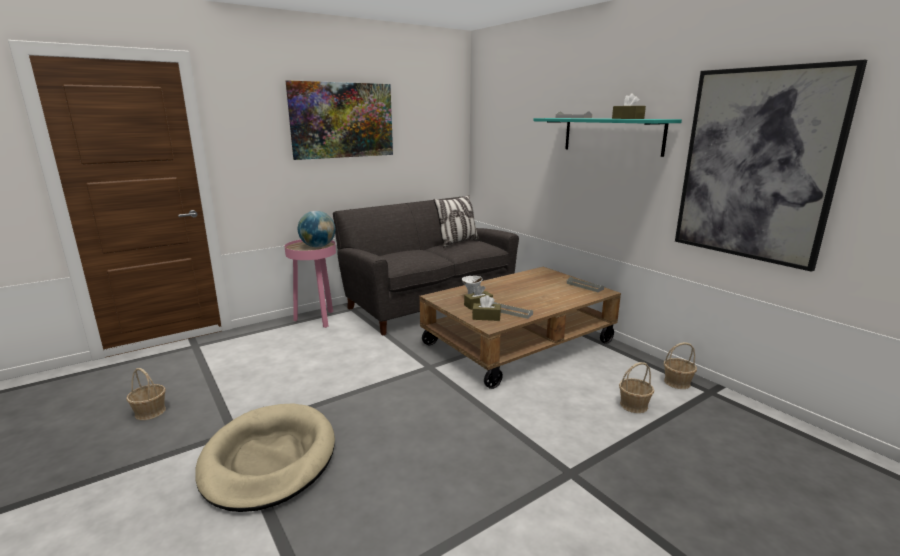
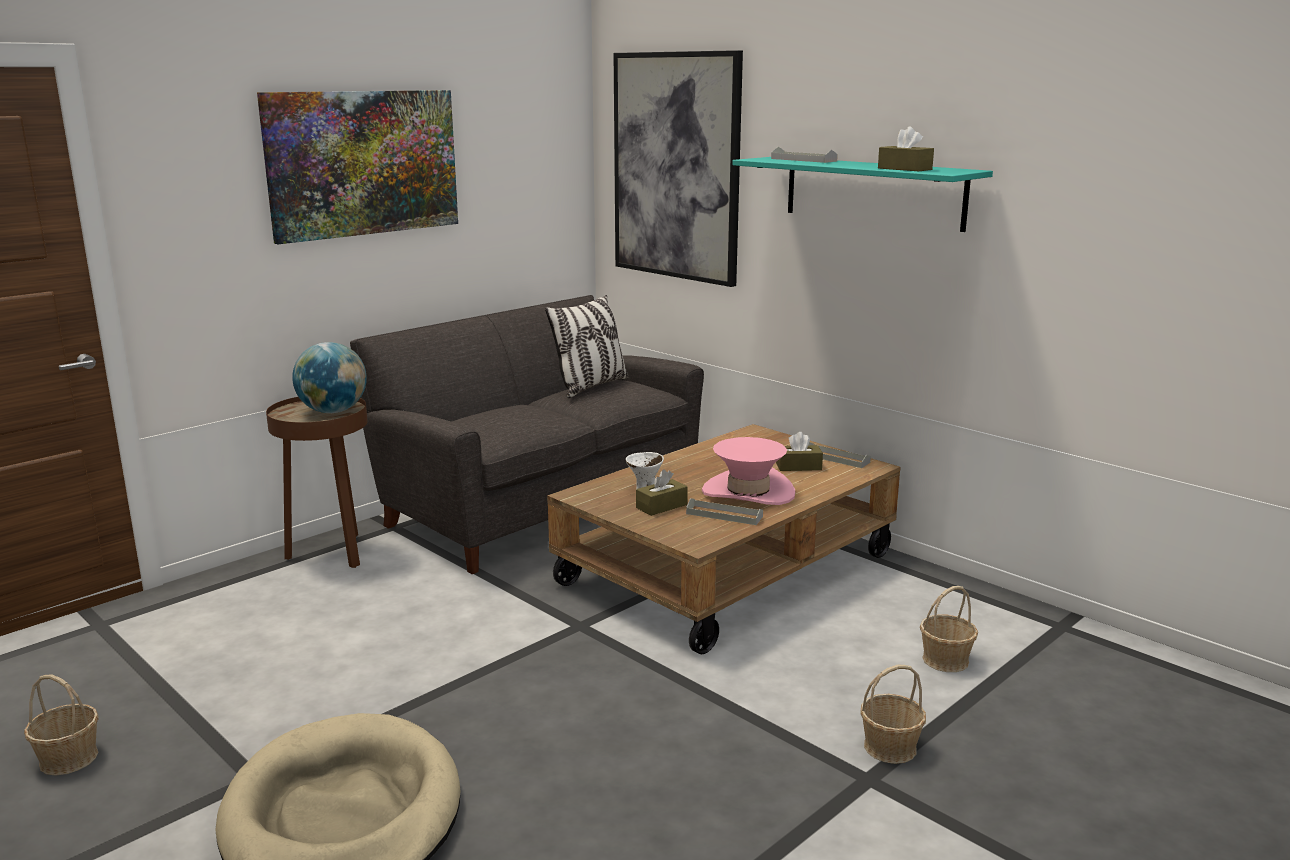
camera: 10 degrees left, 0 degrees up
pink side table [285,240,336,328] -> brown side table [266,397,368,568]
brown tissue box [472,295,501,321] -> brown tissue box moved to [776,432,823,471]
basket [664,342,697,389] -> basket moved to [860,665,926,764]
picture [675,60,867,272] -> picture moved to [614,50,743,287]
none -> pink hat [702,437,795,505]

